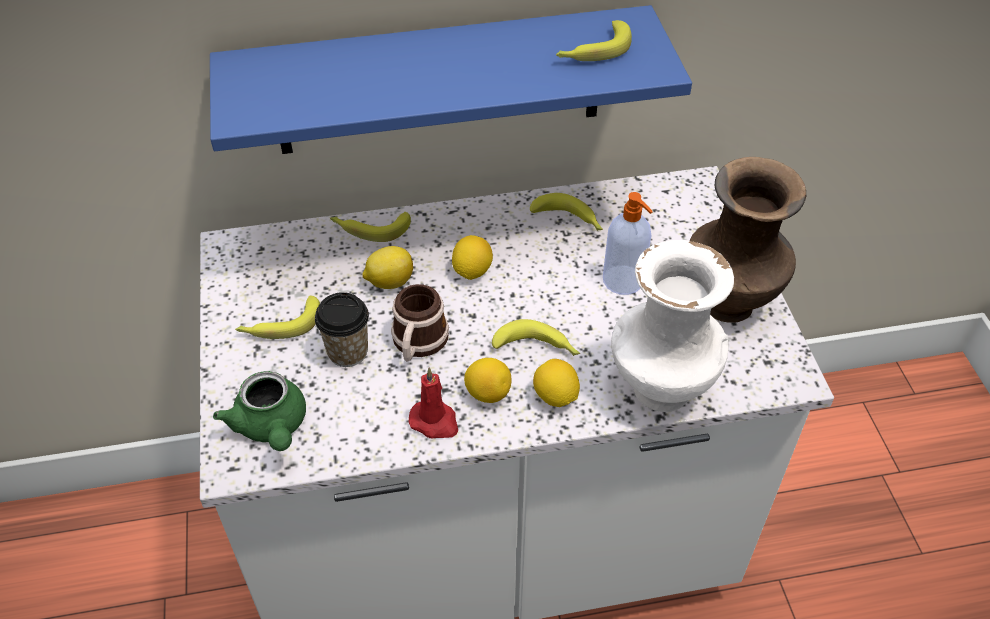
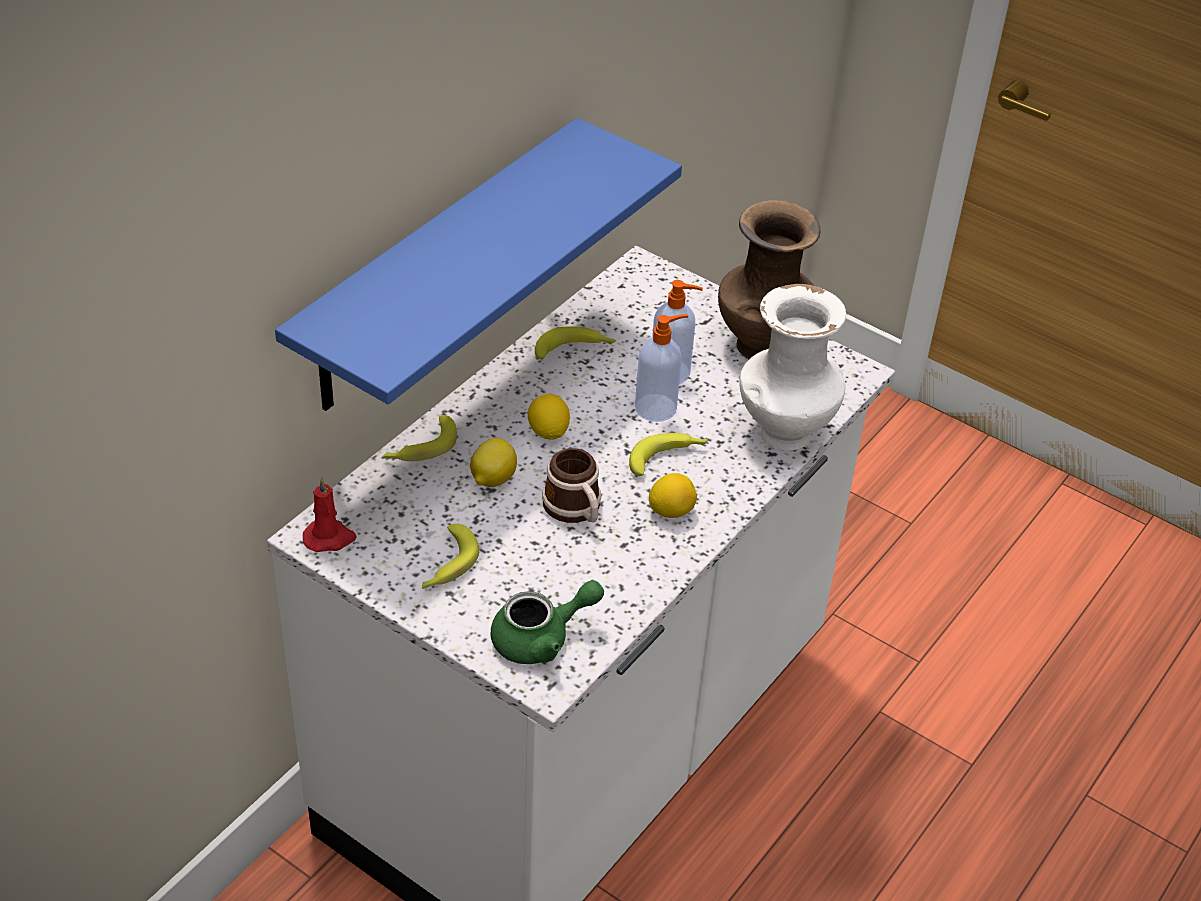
camera: 45 degrees left, 5 degrees down
green teapot [213,371,306,451] -> green teapot turned 45 degrees counterclockwise [491,580,604,664]
cup [315,292,369,367] -> none
red candle [409,368,458,438] -> red candle moved to [303,478,357,552]
lemon [533,359,580,407] -> none
banana [556,20,632,61] -> none
none -> soap dispenser [635,314,688,422]

